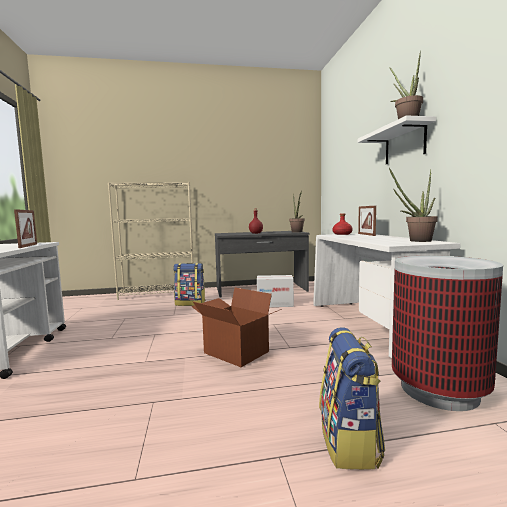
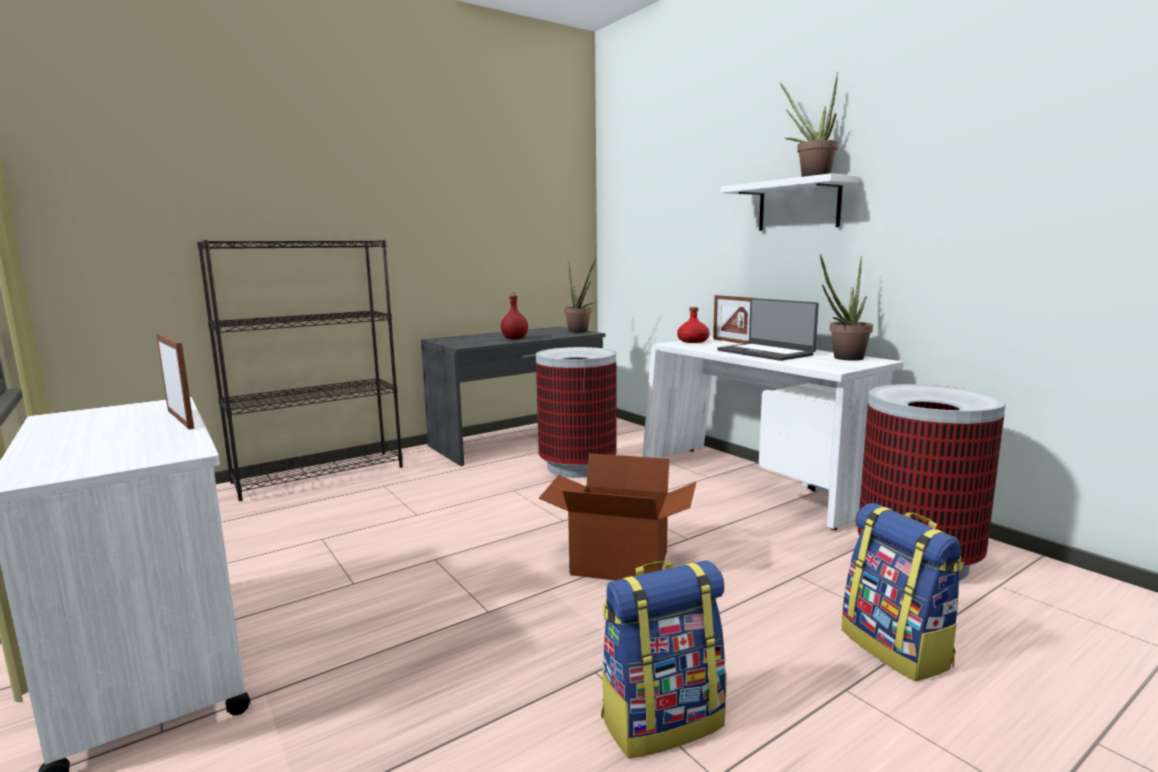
camera: 25 degrees left, 5 degrees up
beige bookcase [108,182,194,300] -> black bookcase [197,240,403,501]
backpack [173,263,206,306] -> backpack moved to [601,560,726,759]
cardboard box [257,275,294,307] -> trash can [536,347,617,478]
none -> laptop [717,298,819,361]

